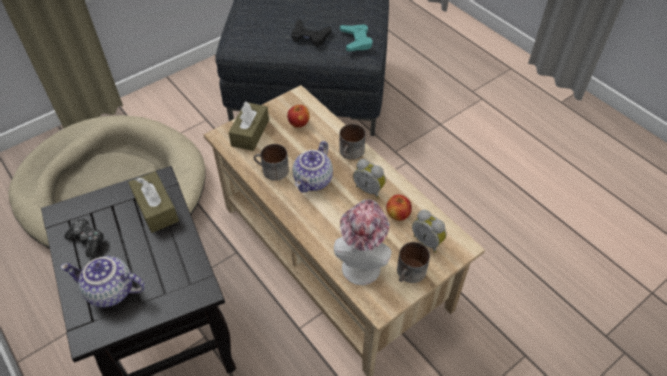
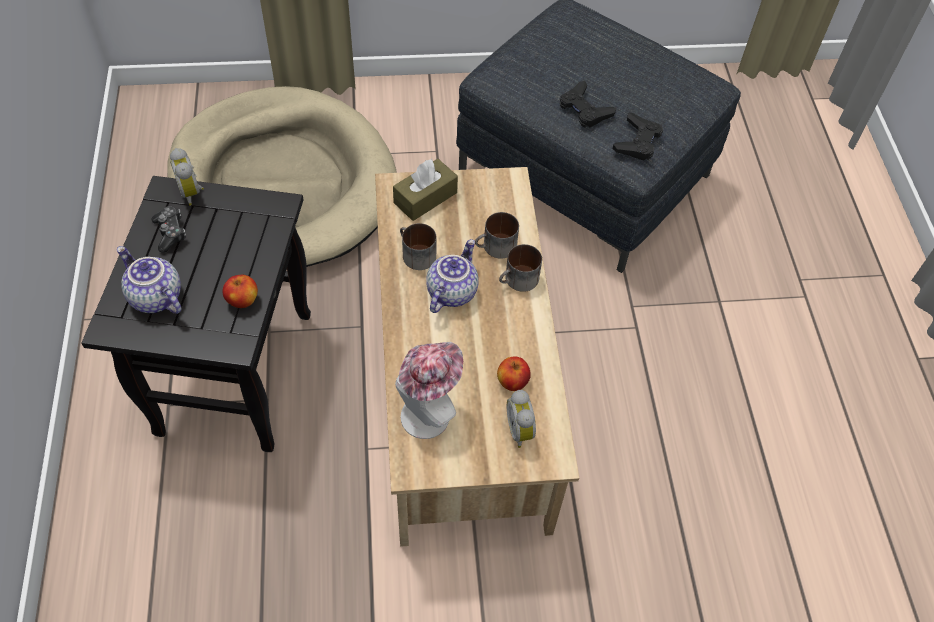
camera: 30 degrees right, 5 degrees up
brown tissue box [128,171,179,233] -> none
apple [287,105,310,128] -> apple moved to [223,275,258,308]
teapot [293,141,333,192] -> teapot turned 150 degrees clockwise [426,239,479,313]
turquoise game controller [340,24,373,51] -> black game controller [613,112,663,160]
alarm clock [353,159,386,198] -> alarm clock moved to [170,148,204,206]
mug [397,242,430,283] -> mug moved to [475,212,519,259]

